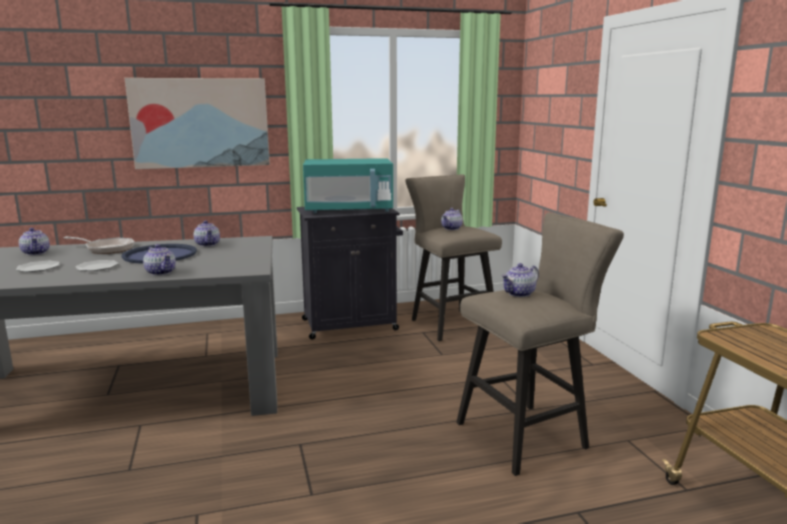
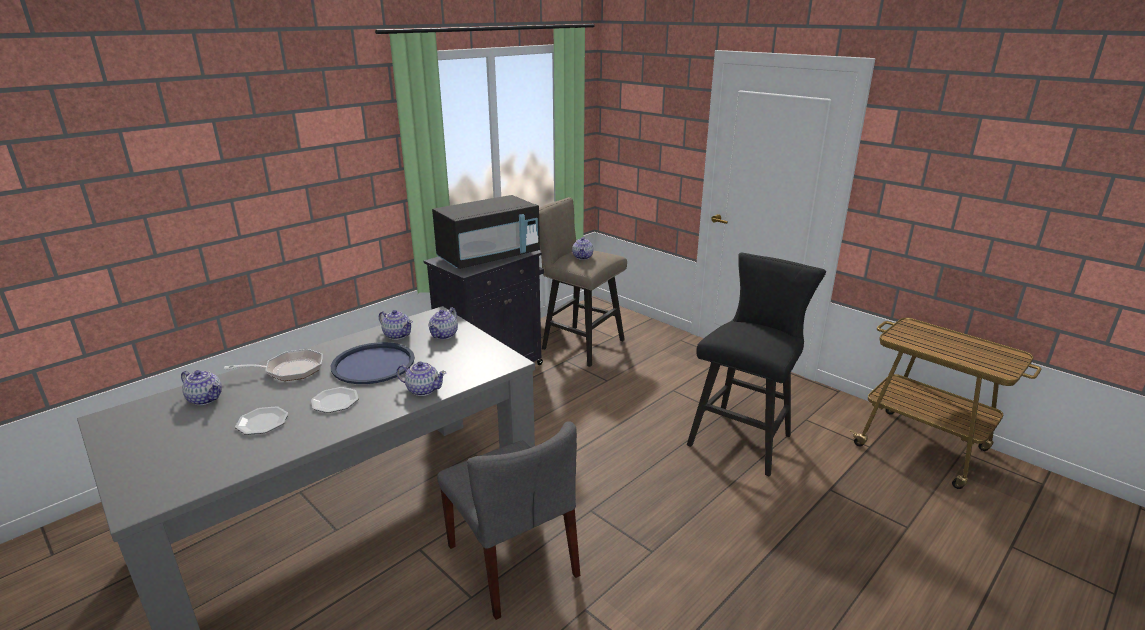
camera: 30 degrees left, 10 degrees up
picture [125,78,270,169] -> none
turquoise microwave [303,159,393,213] -> black microwave [432,195,540,269]
beige stool [456,213,624,476] -> black stool [687,253,826,477]
teapot [501,263,539,297] -> teapot moved to [428,308,458,339]
none -> grey chair [437,421,580,620]

